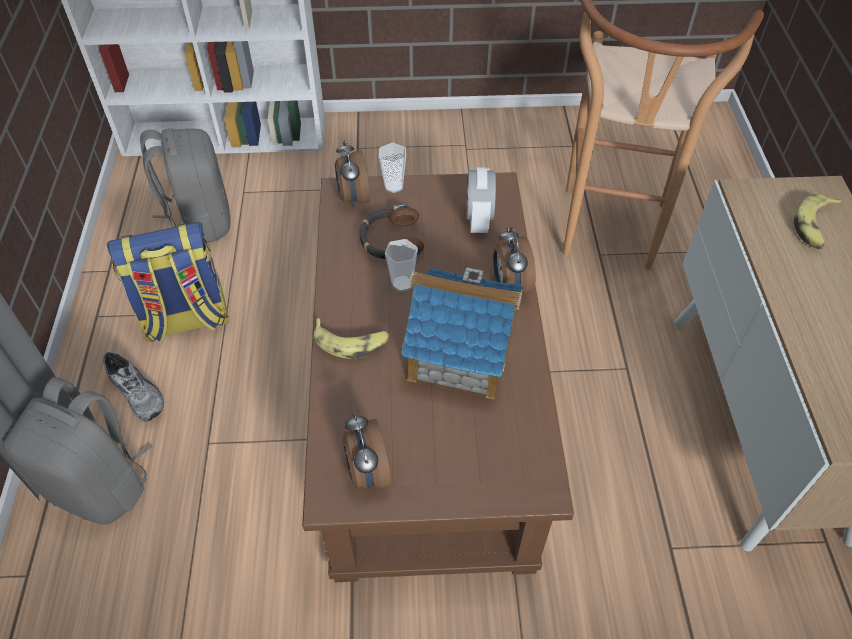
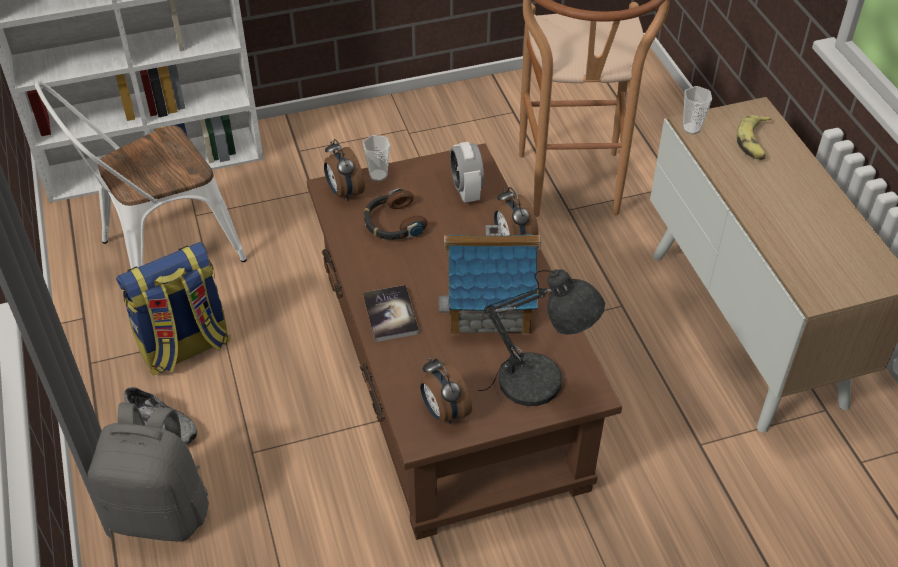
camera: 15 degrees left, 5 degrees down
grey backpack [140,128,231,243] -> white chair [35,81,247,269]
banana [314,318,389,359] -> book [363,285,419,342]
cup [385,239,418,292] -> cup moved to [683,86,712,134]
none -> grey table lamp [477,269,605,406]

